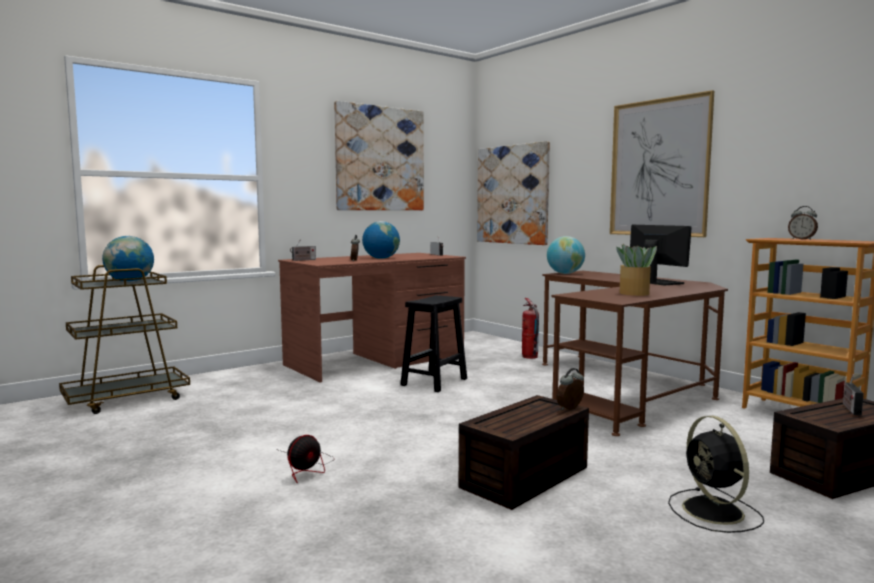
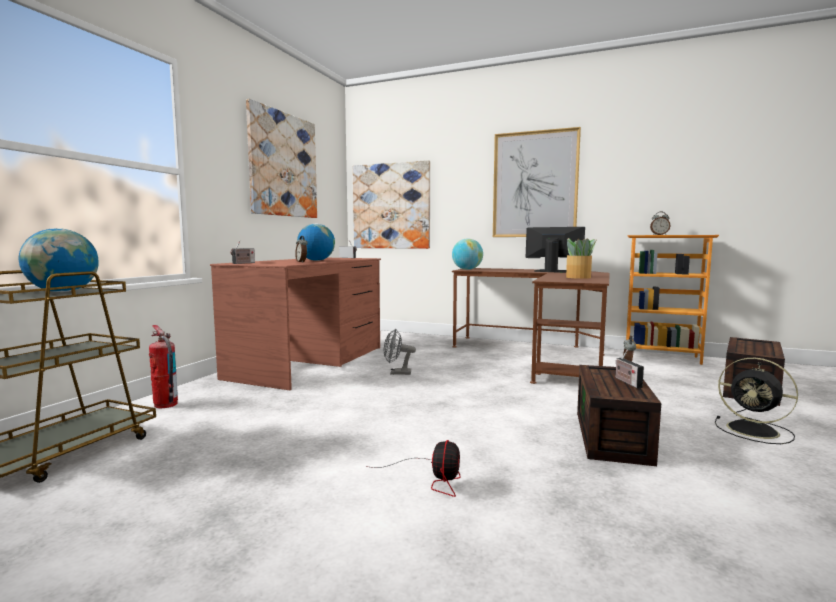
camera: 30 degrees left, 0 degrees up
black stool [400,295,467,392] -> grey fan [384,329,416,375]
fire extinguisher [522,298,539,359] -> fire extinguisher moved to [149,325,178,408]
radio [843,374,864,416] -> radio moved to [615,350,644,388]

